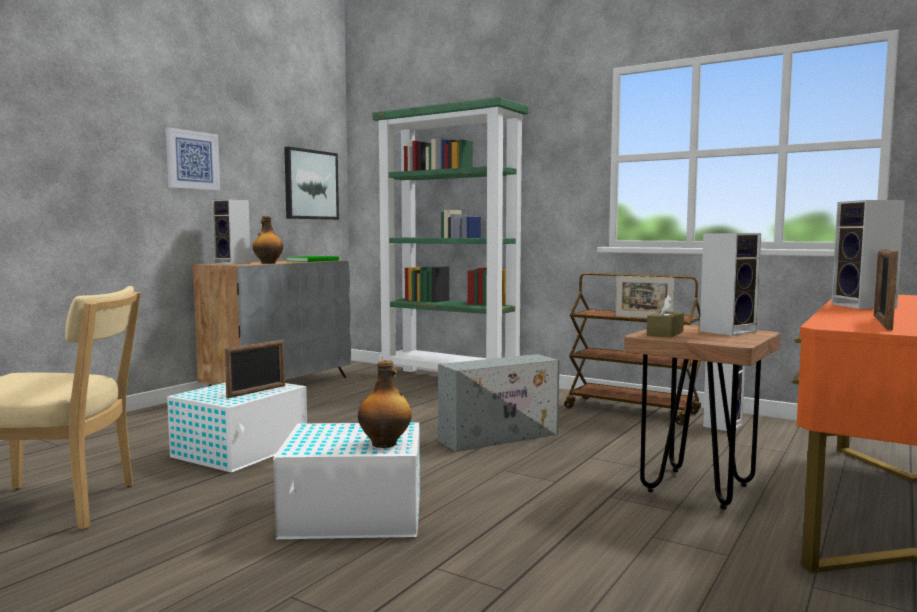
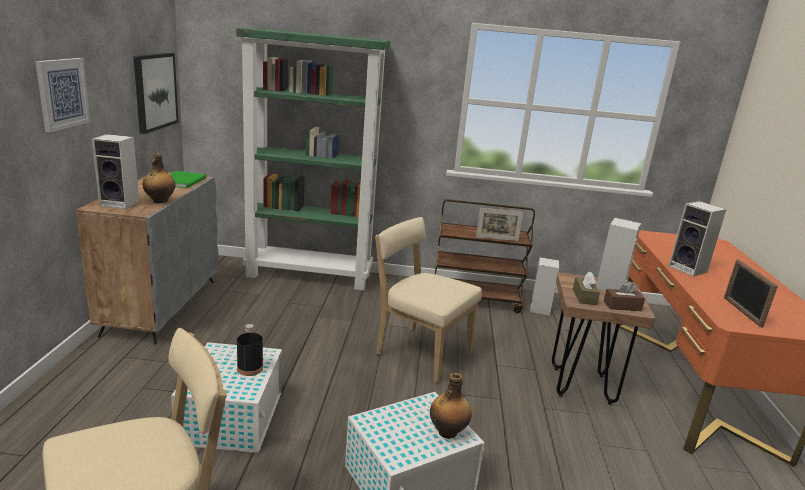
camera: 30 degrees left, 15 degrees up
picture frame [224,340,285,398] -> black bottle [237,324,263,376]
grey storage box [438,354,559,452] -> beige chair [375,217,482,382]
none -> brown tissue box [604,281,645,311]

